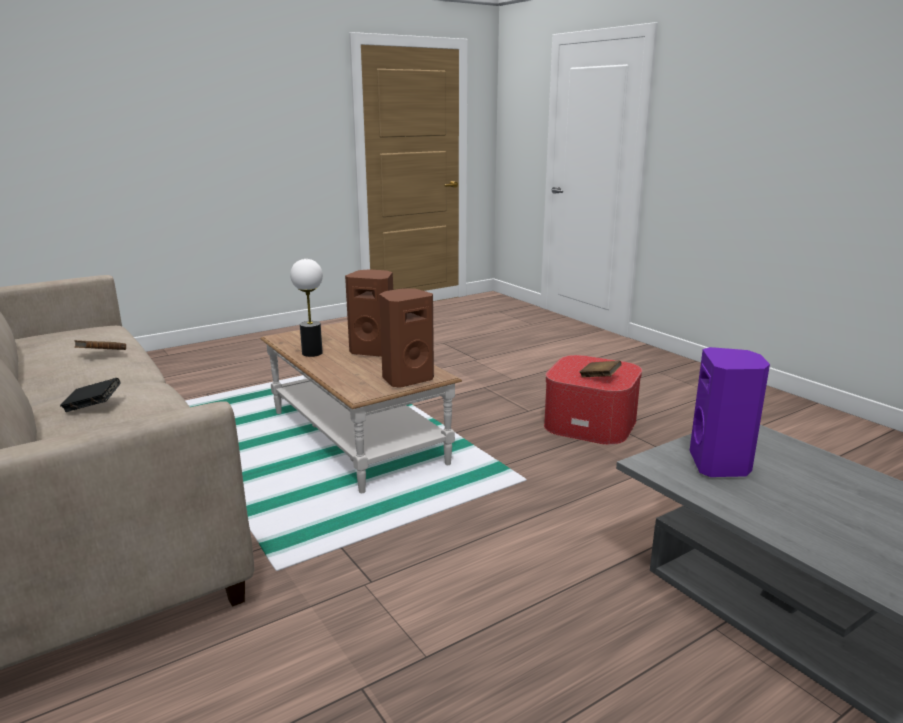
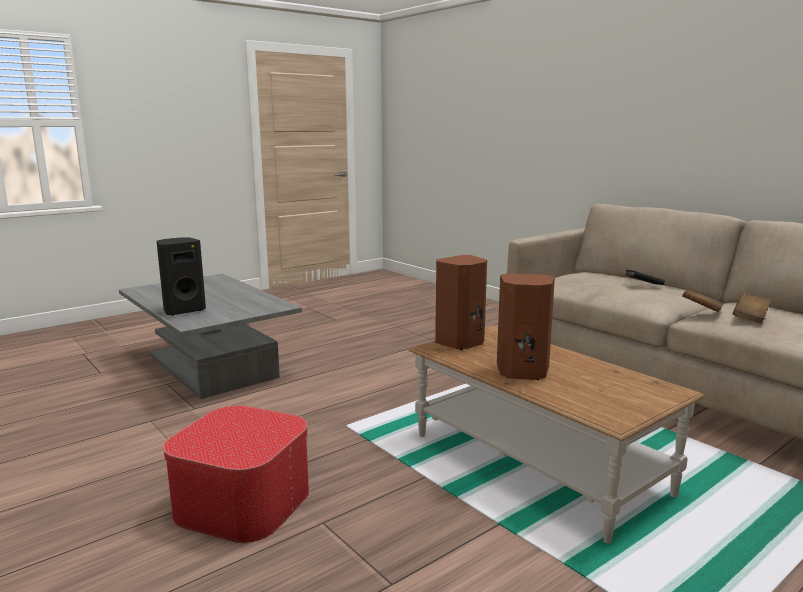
camera: 175 degrees right, 5 degrees down
table lamp [290,259,323,357] -> none
brown book [580,361,622,378] -> brown book moved to [682,290,723,312]
purple speaker [690,347,770,477] -> none
none -> black speaker [156,237,206,316]

